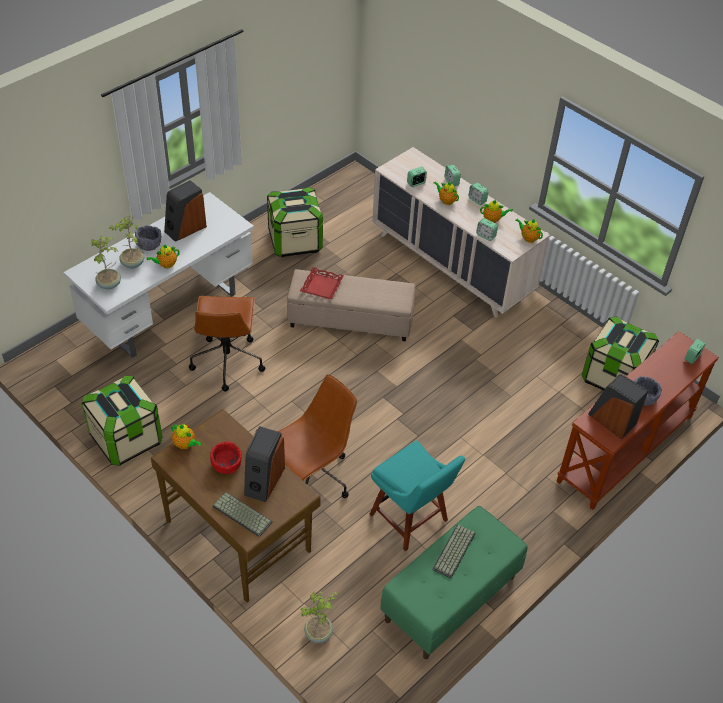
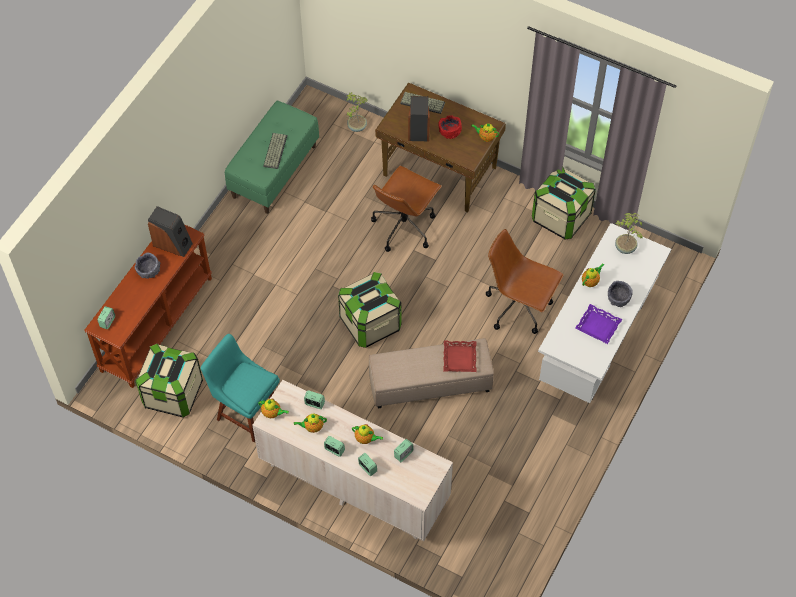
camera: 165 degrees right, 10 degrees up
potted plant [109,215,144,269] -> none
speaker [164,180,207,242] -> purple tray [575,304,622,344]
brown office chair [189,296,265,392] -> brown office chair turned 45 degrees counterclockwise [486,229,564,334]
storage box [267,187,323,257] -> storage box moved to [338,272,401,348]
turquoise chair [369,440,465,551] -> turquoise chair moved to [201,334,280,442]

